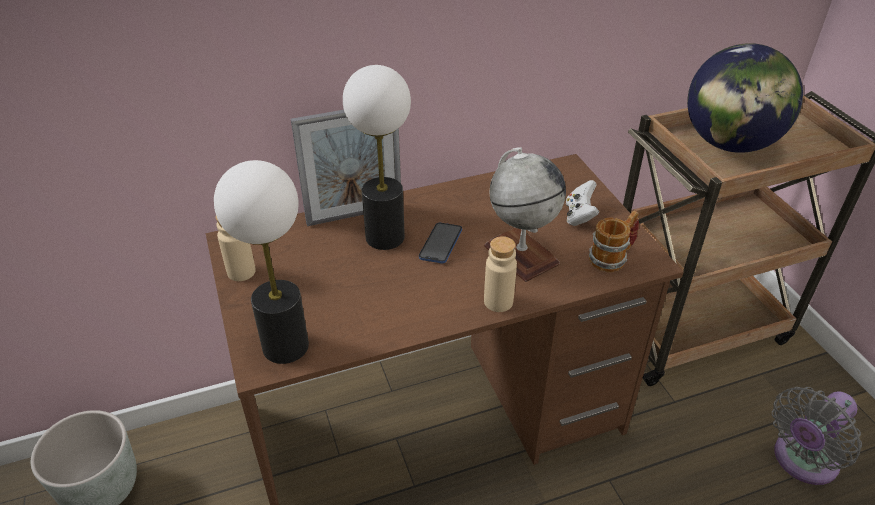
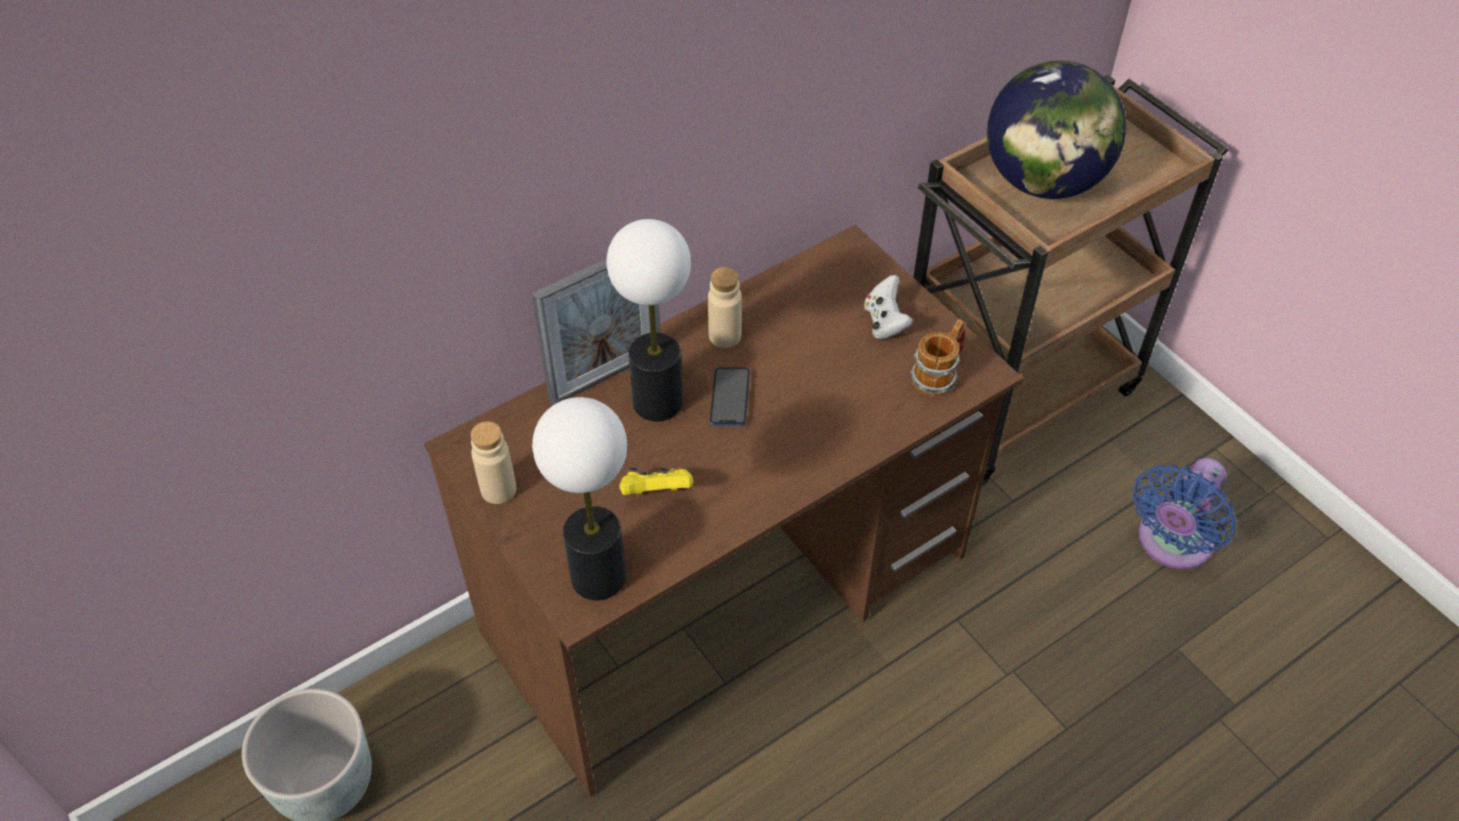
camera: 15 degrees left, 10 degrees up
globe [484,148,566,282] -> none
beige bottle [484,236,517,312] -> beige bottle moved to [708,267,742,348]
grey fan [772,387,862,485] -> blue fan [1132,458,1237,570]
none -> yellow game controller [620,467,693,495]

